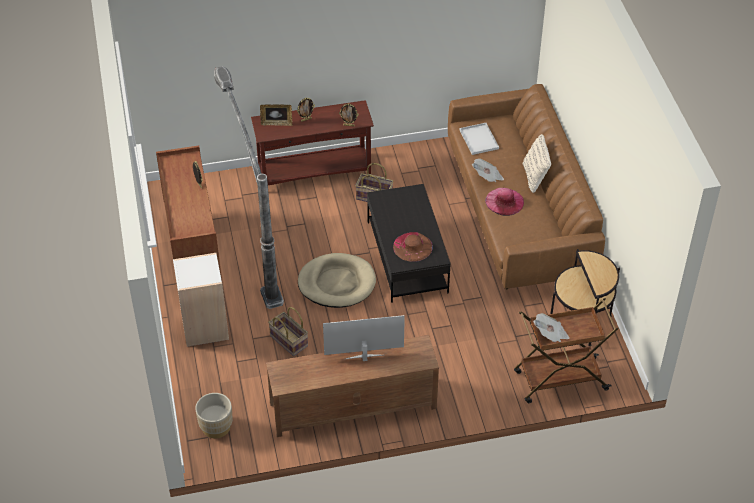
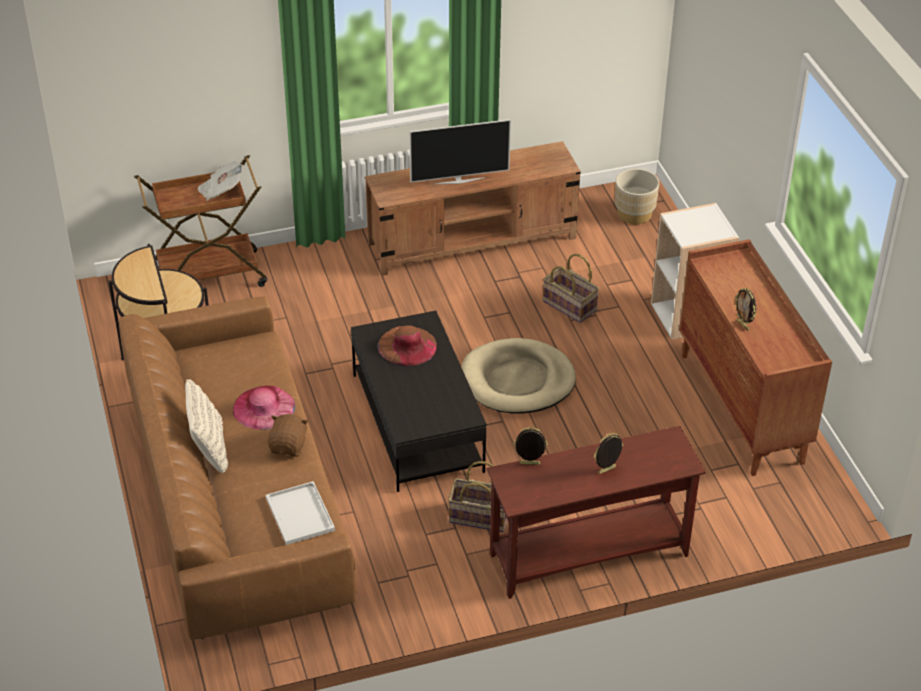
camera: 175 degrees right, 5 degrees down
floor lamp [214,66,284,309] -> none
picture frame [260,104,292,126] -> none
newspaper [472,158,504,182] -> brown plush toy [268,414,308,457]

